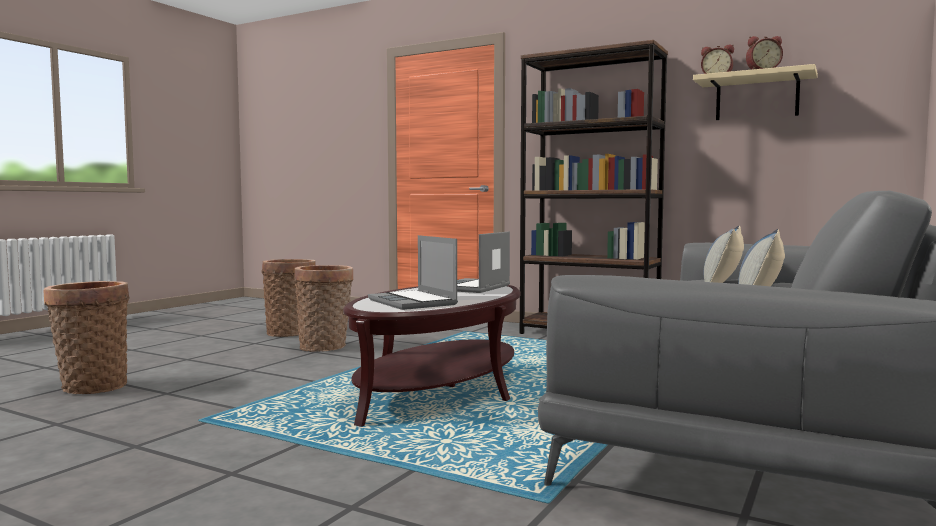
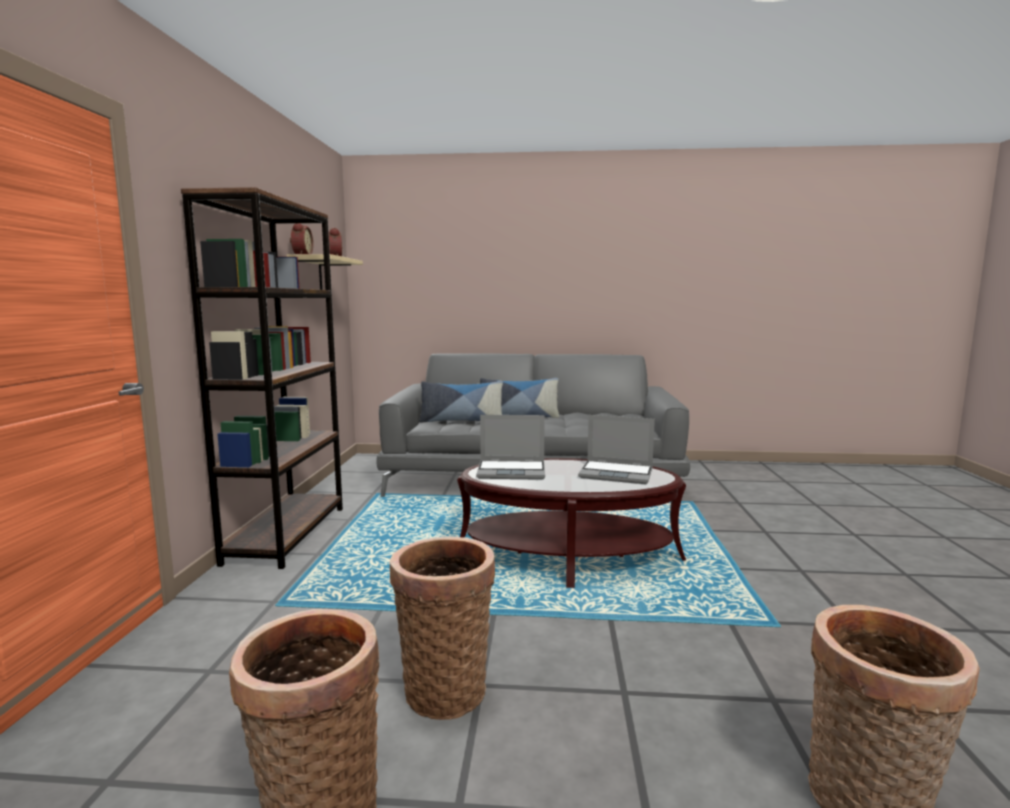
camera: 115 degrees left, 5 degrees up
laptop [368,235,458,310] -> laptop turned 75 degrees clockwise [578,415,655,484]

